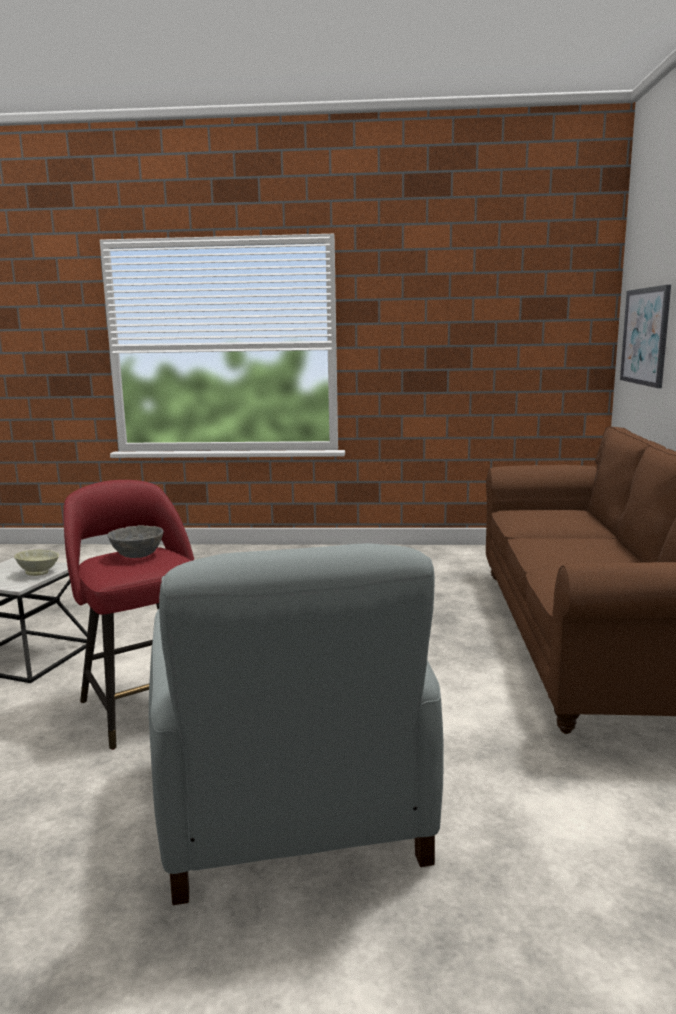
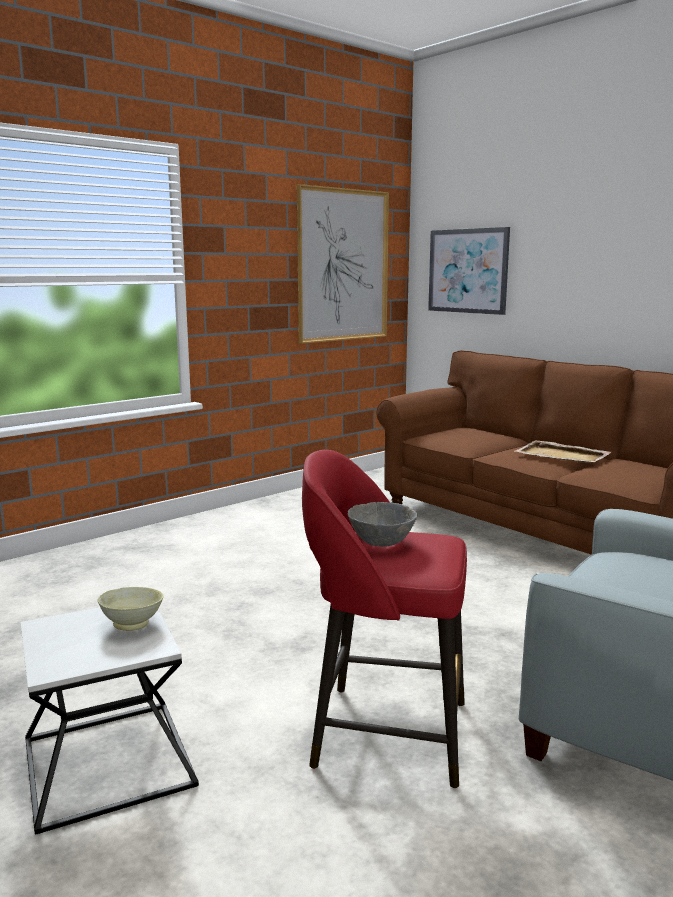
camera: 45 degrees left, 0 degrees up
none -> picture [297,184,389,344]
none -> beige tray [515,440,612,463]

